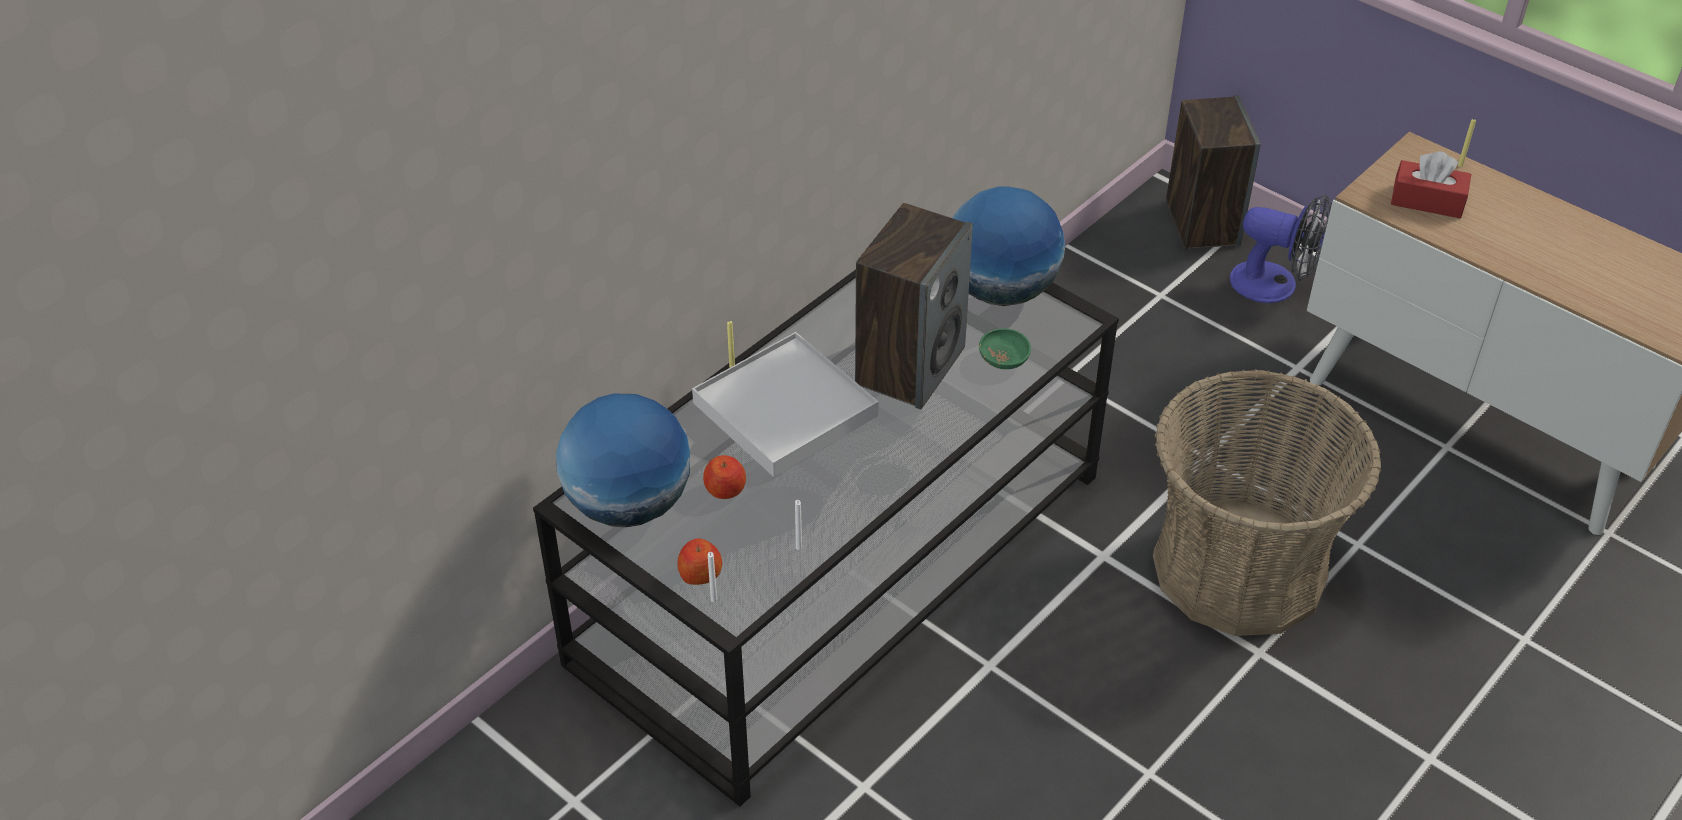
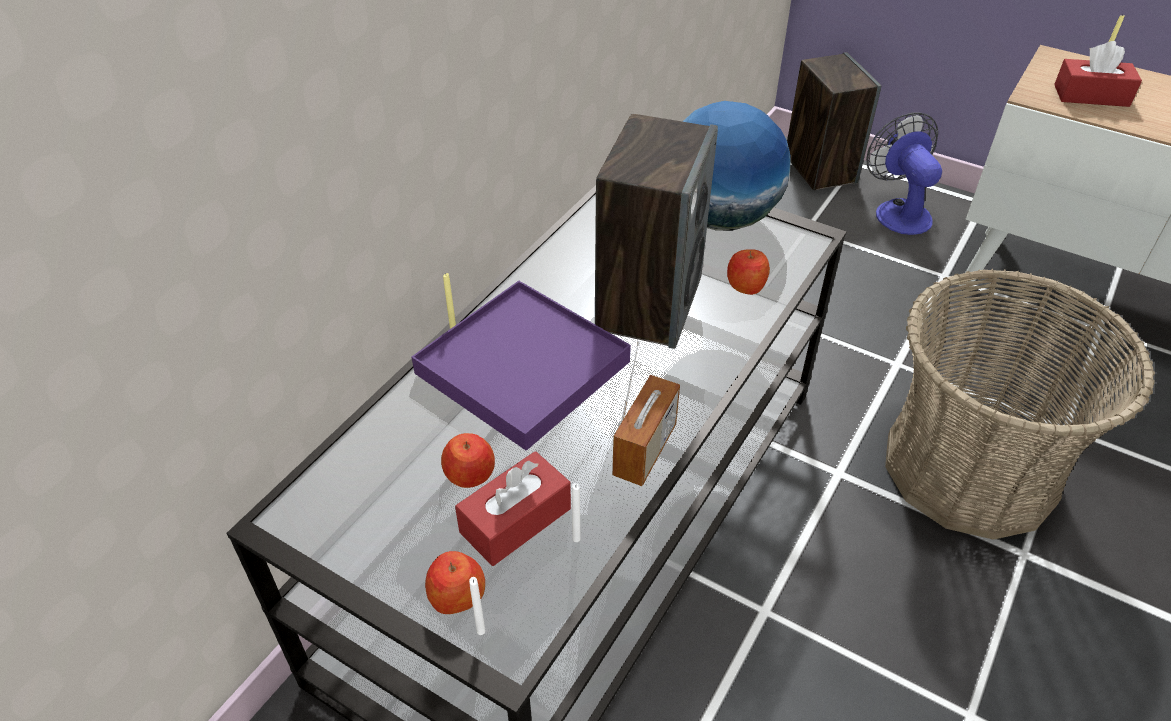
camera: 10 degrees left, 0 degrees up
globe [556,394,690,527] -> none
white tray [692,332,879,477] -> purple tray [412,281,631,451]
green bowl [979,329,1031,369] -> apple [727,249,770,295]
fan [1230,194,1332,303] -> fan turned 120 degrees counterclockwise [866,112,942,235]
none -> red tissue box [455,451,571,566]
none -> radio [612,341,680,486]

